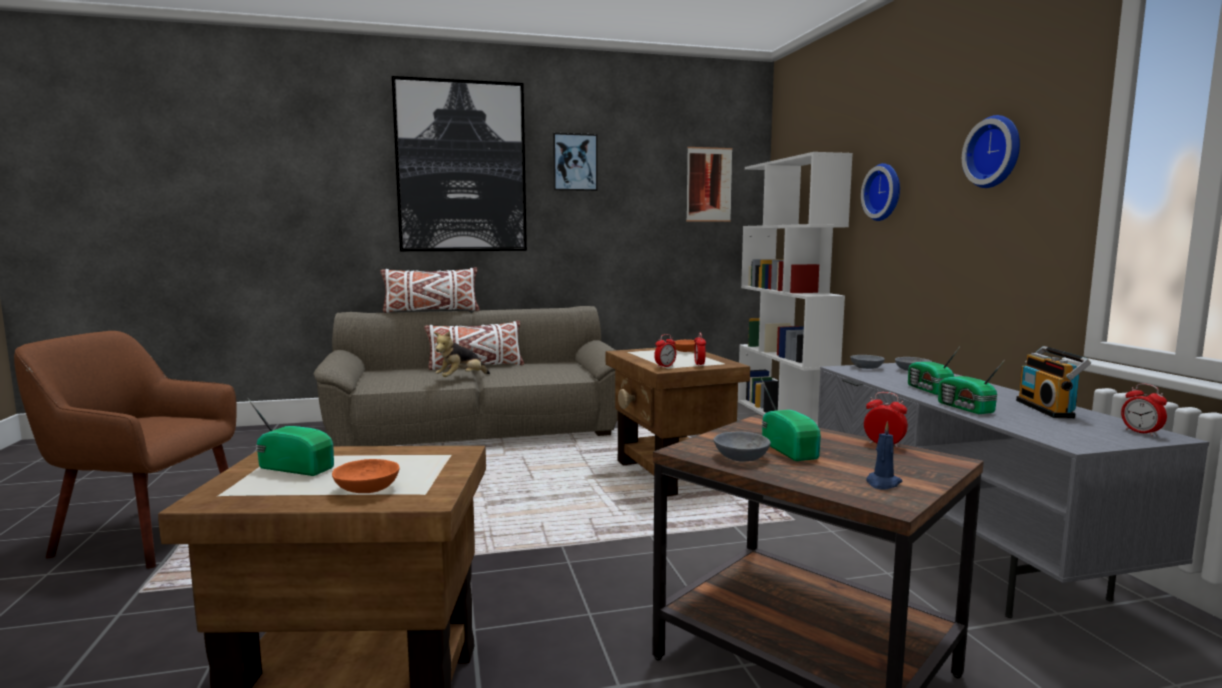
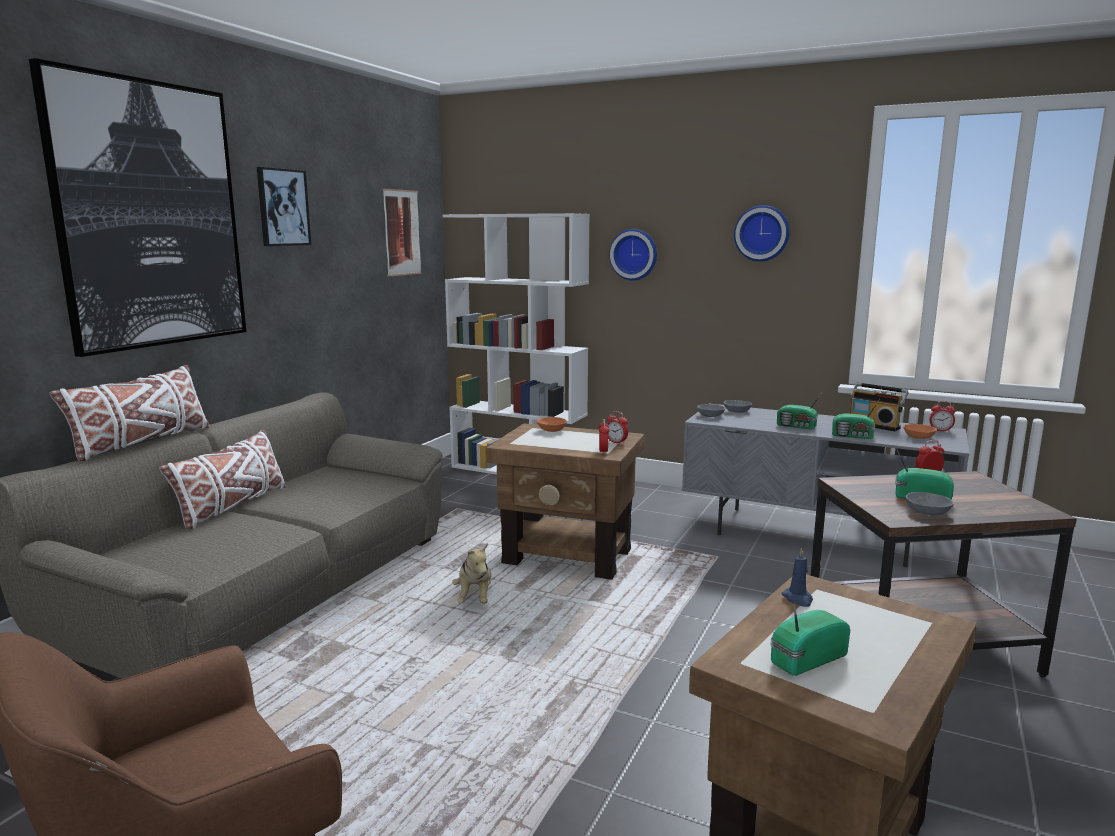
camera: 50 degrees left, 5 degrees up
orange bowl [332,459,400,493] -> orange bowl moved to [903,424,937,439]
plush toy [434,331,490,377] -> plush toy moved to [452,543,491,604]
blue candle [866,422,902,490] -> blue candle moved to [782,547,813,607]

